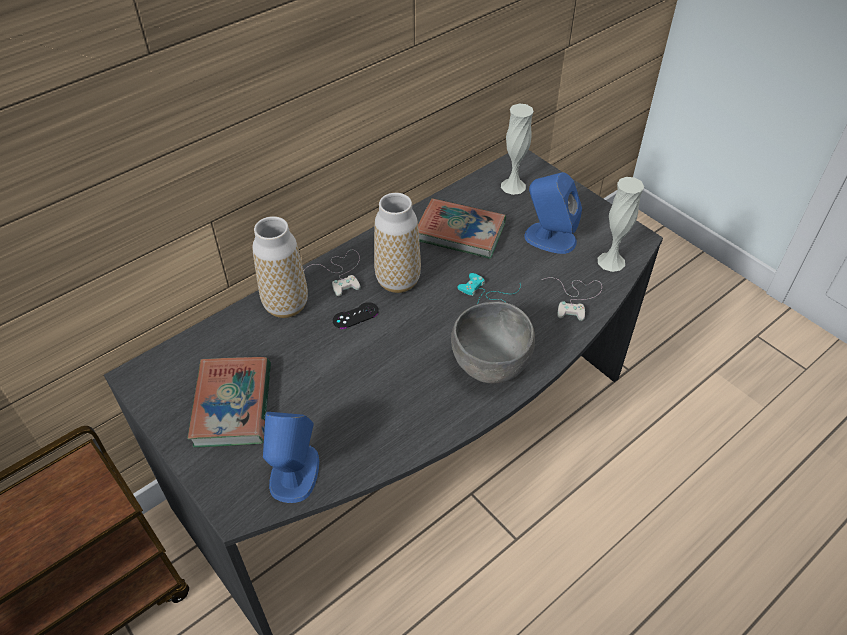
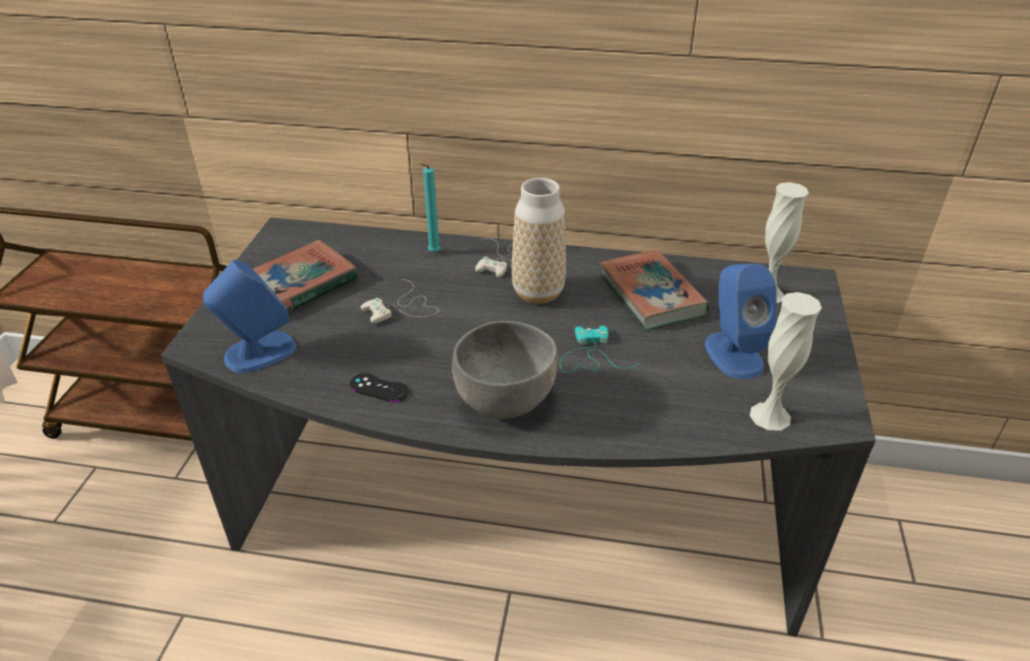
camera: 50 degrees right, 10 degrees down
vase [252,216,308,318] -> turquoise candle [420,164,440,252]
black game controller [333,302,379,329] -> black game controller moved to [350,373,409,402]
white game controller [542,277,602,321] -> white game controller moved to [361,279,439,324]

